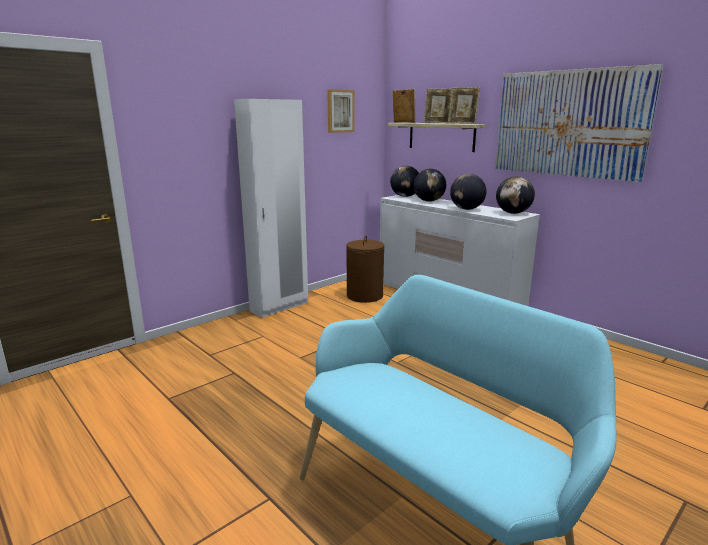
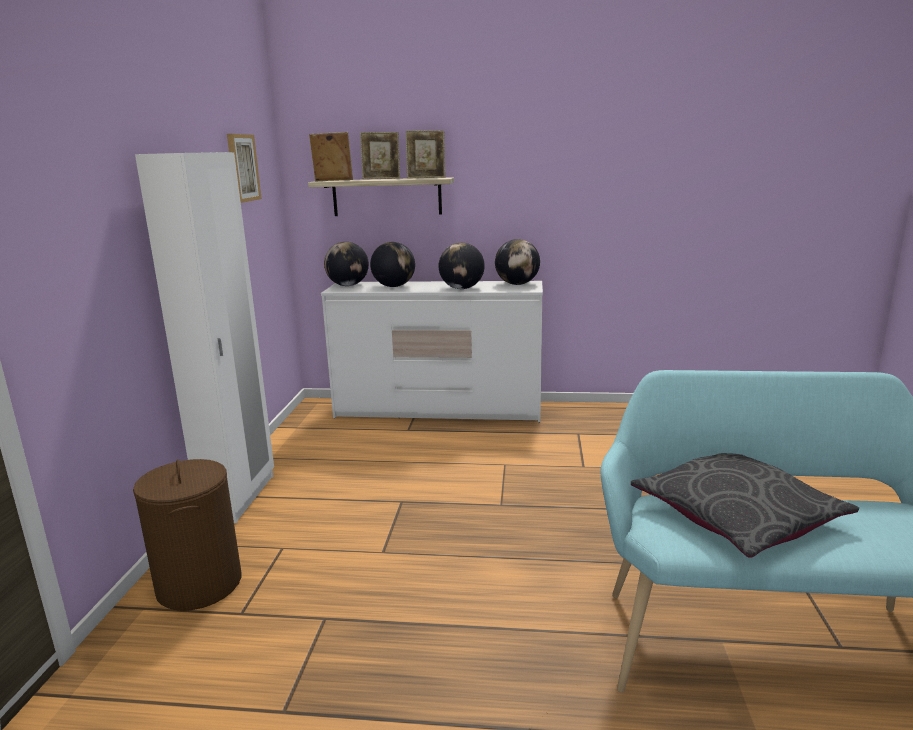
camera: 40 degrees left, 0 degrees up
brown laundry basket [346,236,385,303] -> brown laundry basket moved to [133,459,241,611]
picture [495,64,664,182] -> none
none -> grey pillow [631,453,859,558]

